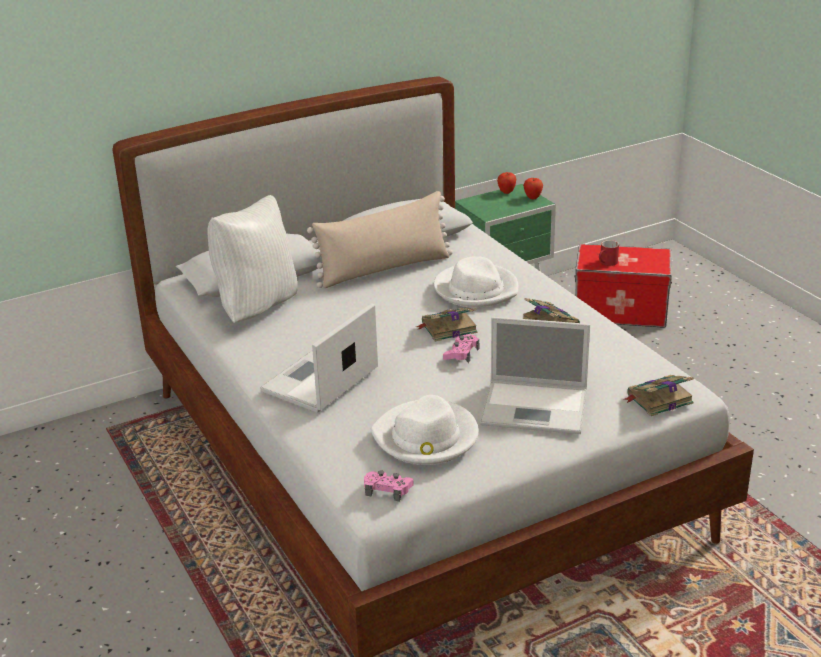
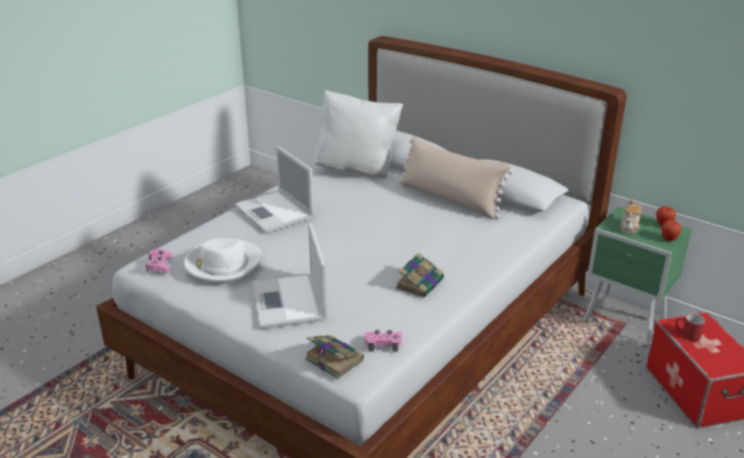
camera: 65 degrees right, 0 degrees up
laptop [260,303,378,413] -> laptop turned 135 degrees counterclockwise [235,146,314,233]
book [416,308,478,342] -> none
white hat [434,256,519,307] -> none
pink game controller [443,334,480,363] -> pink game controller moved to [365,330,402,352]
none -> teapot [620,199,642,234]

